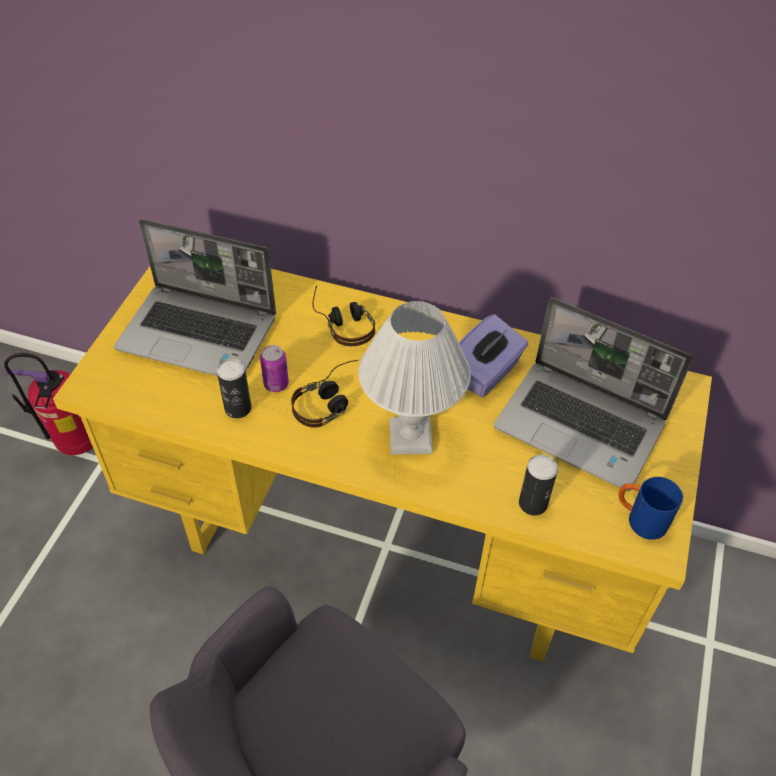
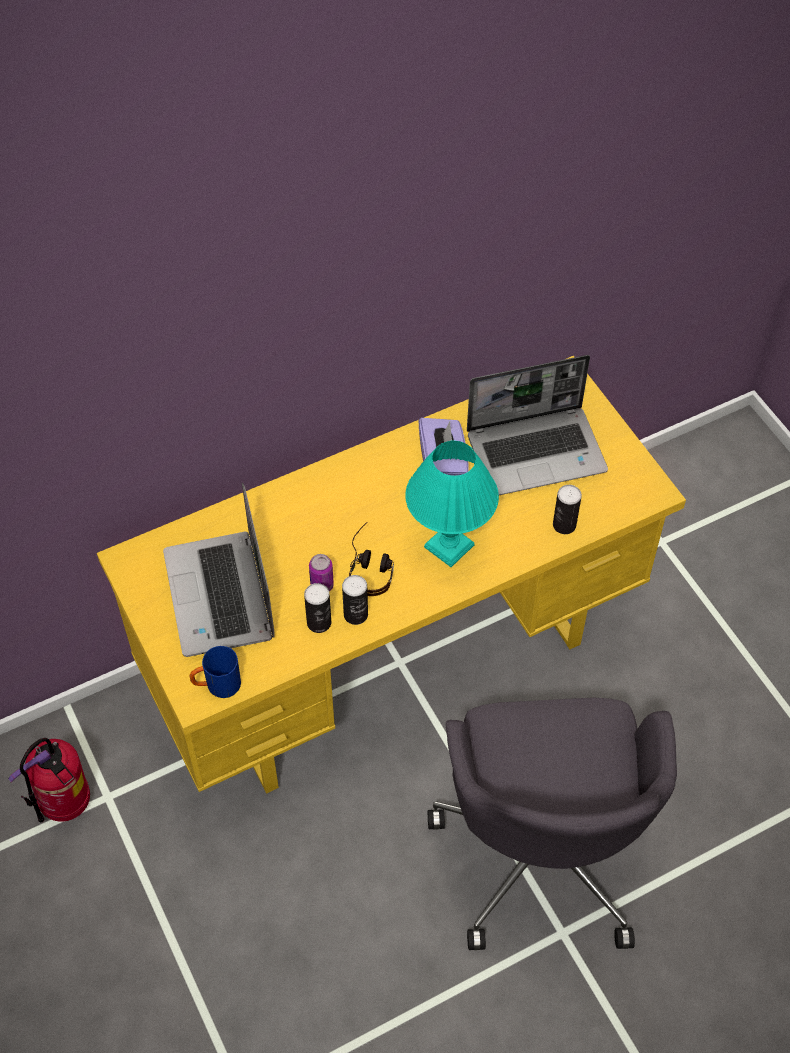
camera: 45 degrees left, 5 degrees up
laptop [114,219,276,376] -> laptop turned 105 degrees clockwise [163,483,275,657]
headphones [313,285,375,346] -> none
white table lamp [358,301,471,455] -> turquoise table lamp [405,441,499,567]
blue mug [618,477,683,540] -> blue mug moved to [190,646,241,698]
none -> can [342,575,368,625]

